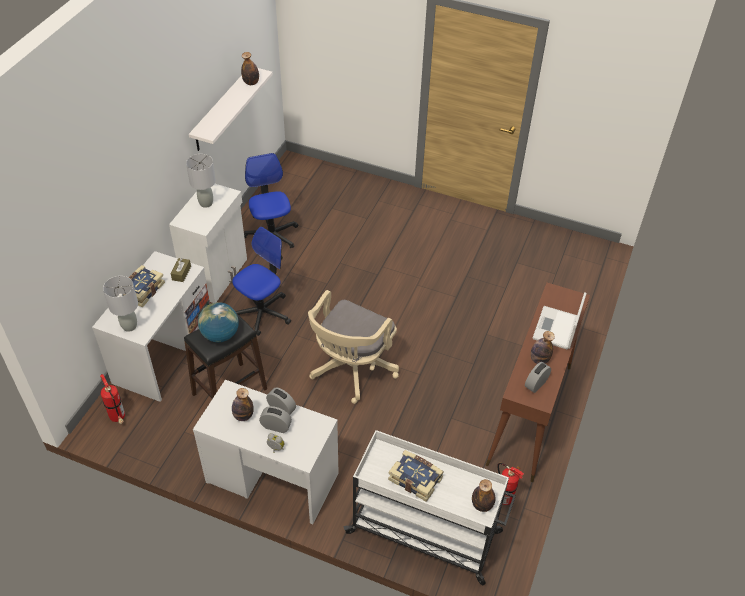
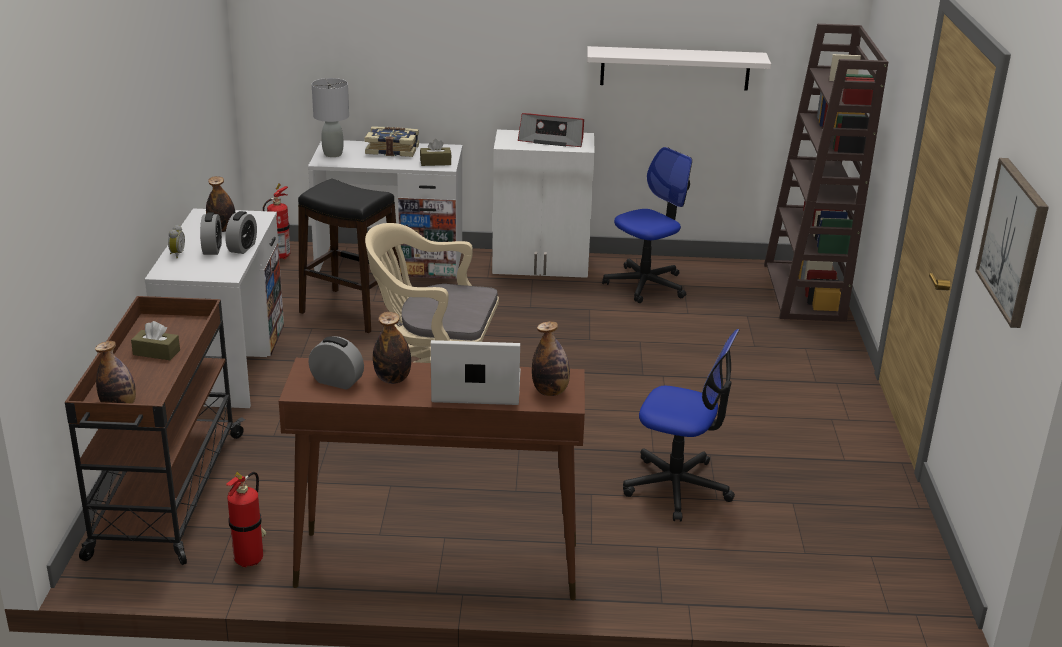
camera: 70 degrees right, 20 degrees down
grey table lamp [186,154,216,208] -> radio [518,113,584,147]
globe [198,302,239,342] -> none
office chair [232,227,291,336] -> office chair moved to [623,329,740,522]
bottle [241,52,259,85] -> bottle moved to [532,321,570,396]
white cart [344,430,516,585] -> brown cart [65,296,245,565]
book [388,450,444,502] -> brown tissue box [131,321,180,360]
none -> brown bookcase [764,24,888,322]
none -> picture [975,158,1049,328]

